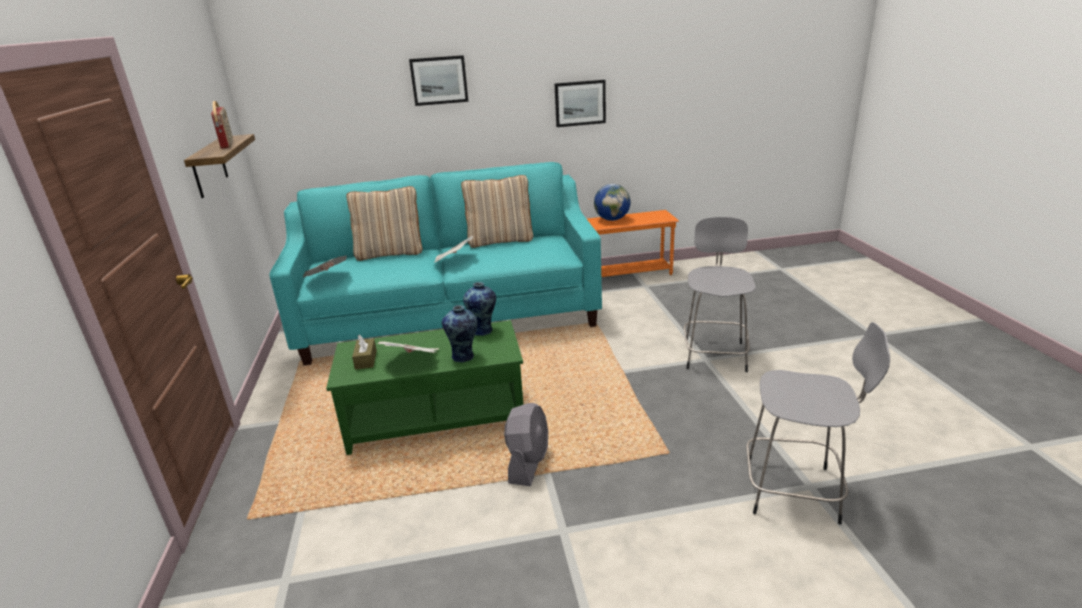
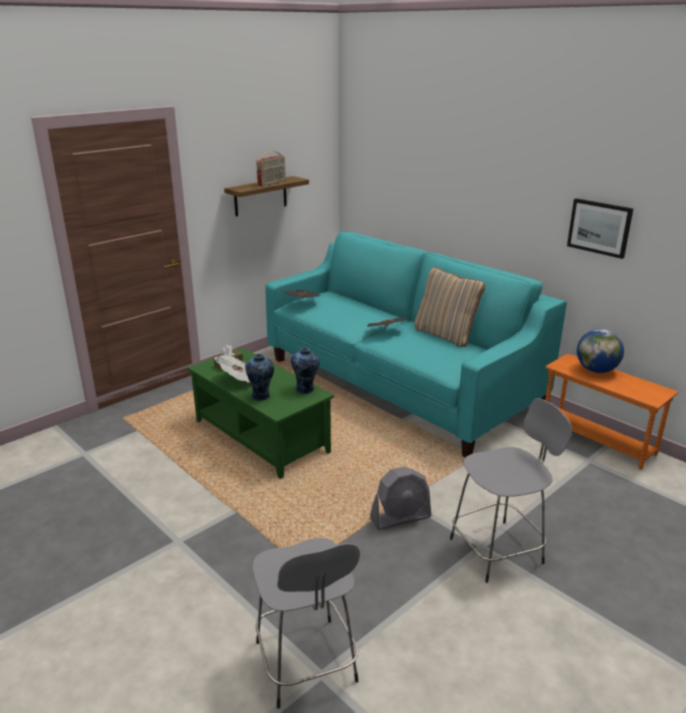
camera: 55 degrees right, 0 degrees up
beige pillow [346,186,422,261] -> none
picture [409,55,468,106] -> none
grey fan [504,403,548,486] -> grey fan moved to [370,467,431,530]

